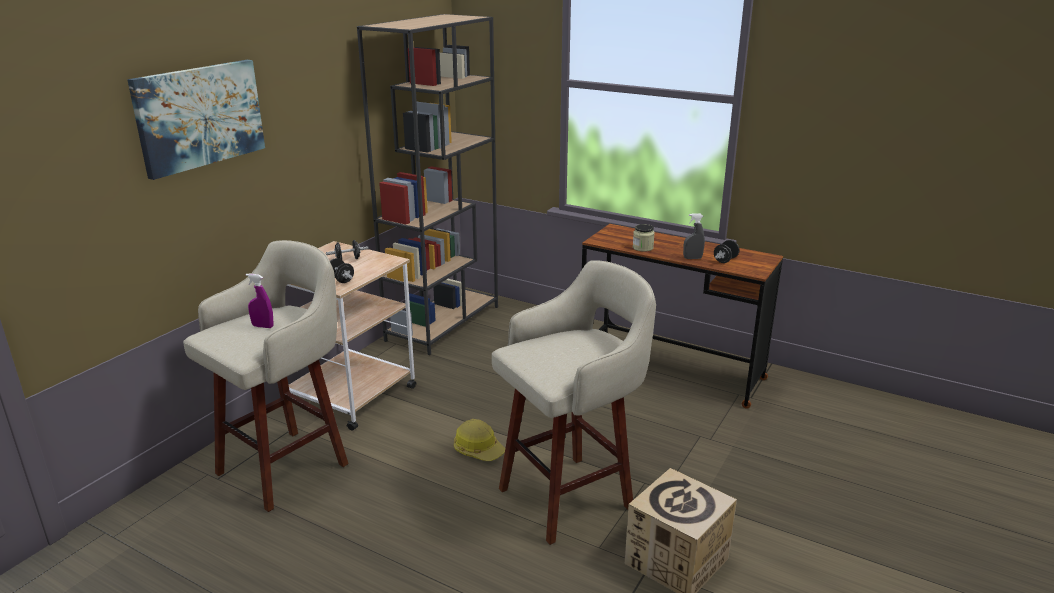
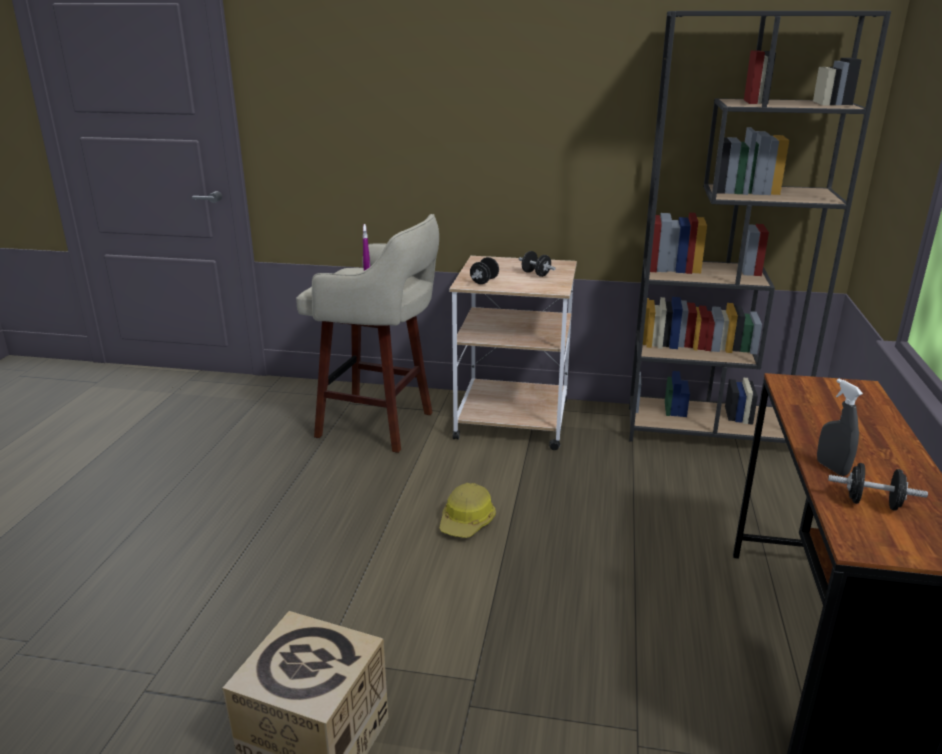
camera: 70 degrees right, 0 degrees up
picture [127,60,265,180] -> none
beige stool [492,260,656,545] -> none
jar [633,224,655,252] -> none

